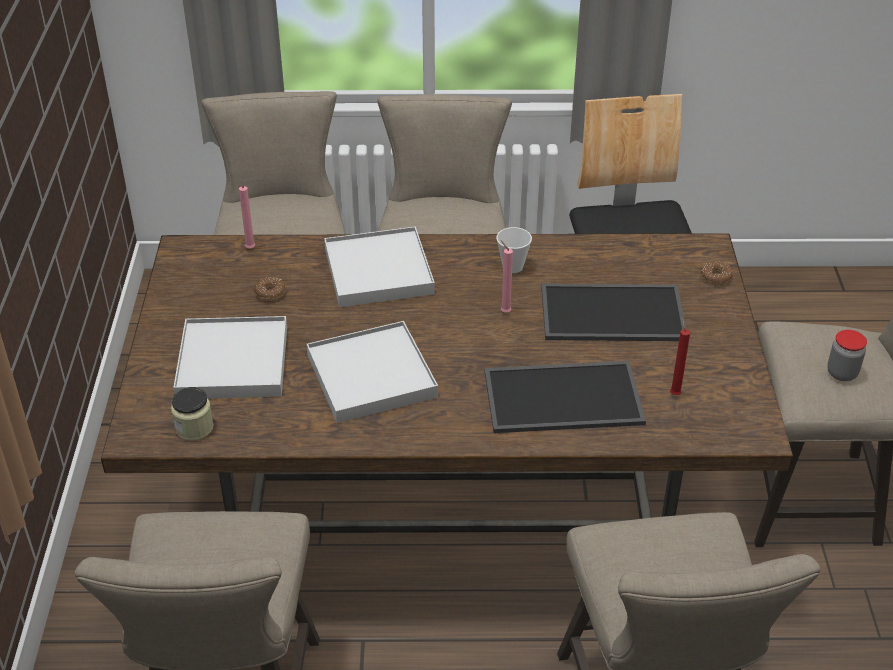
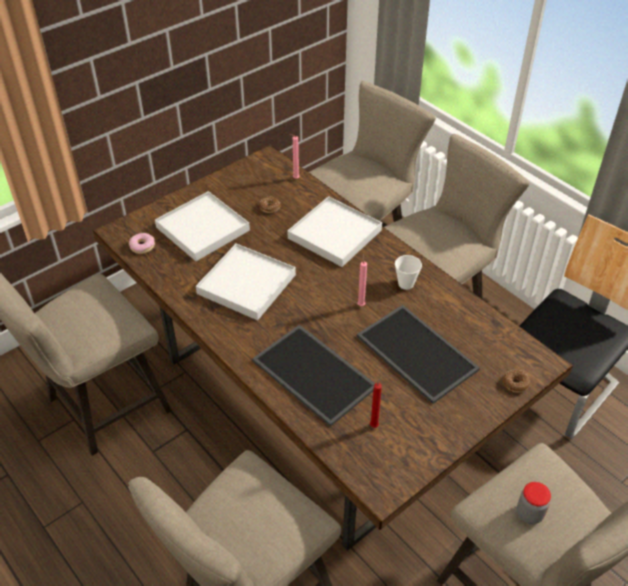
camera: 50 degrees right, 5 degrees up
jar [171,387,214,441] -> donut [129,233,155,254]

